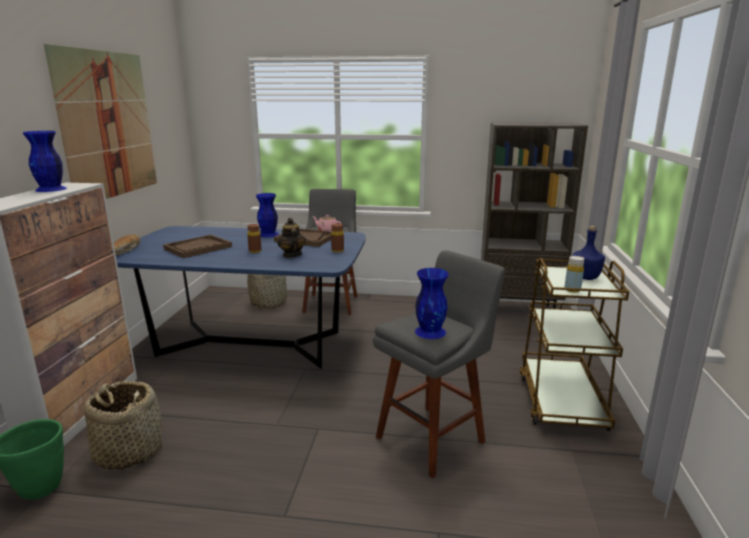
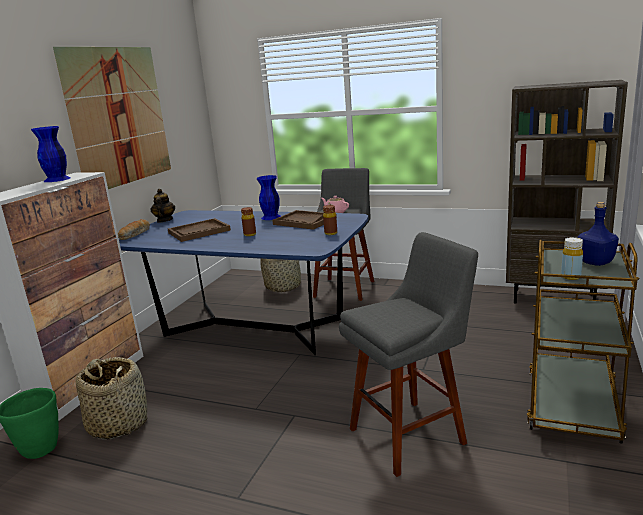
camera: 15 degrees right, 0 degrees up
teapot [277,218,306,258] -> teapot moved to [150,189,175,222]
blue vase [415,268,449,339] -> none

